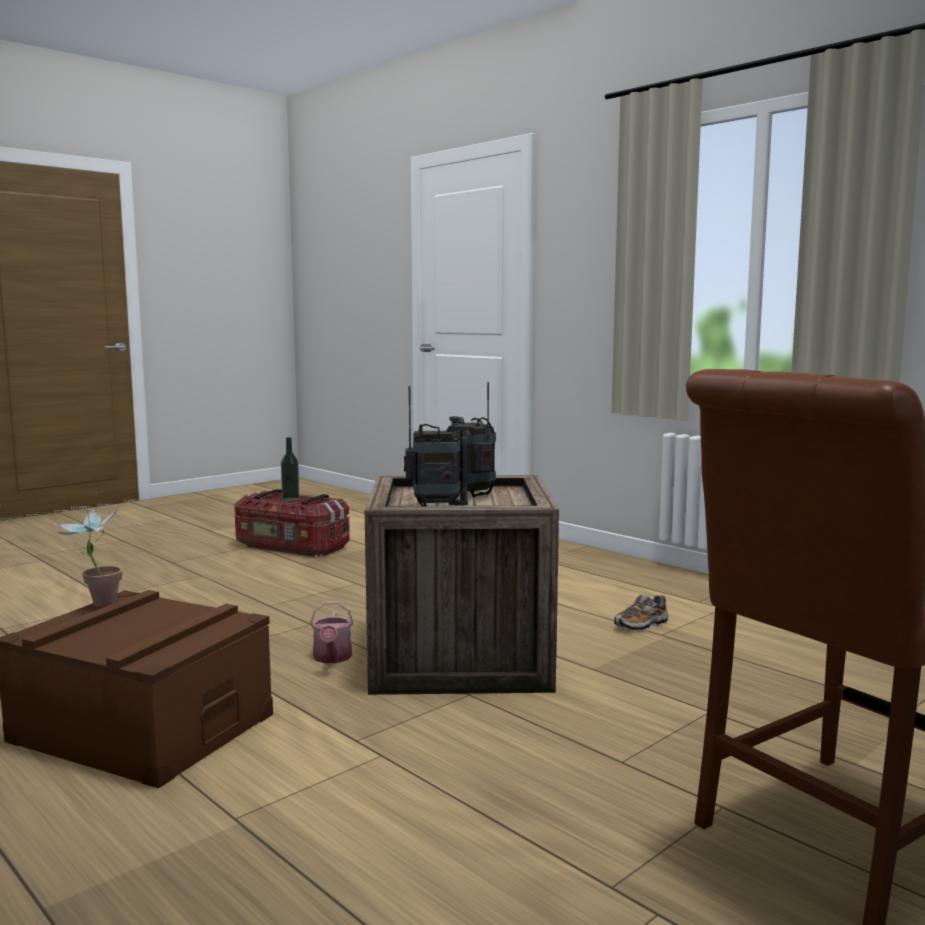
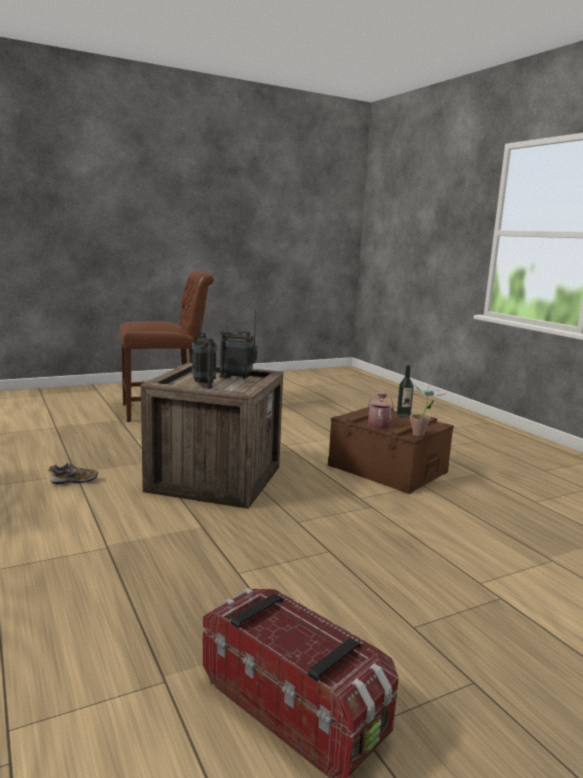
camera: 165 degrees left, 5 degrees up
bottle [281,437,299,501] -> bottle moved to [397,365,414,418]
watering can [310,601,354,663] -> watering can moved to [367,392,394,429]

